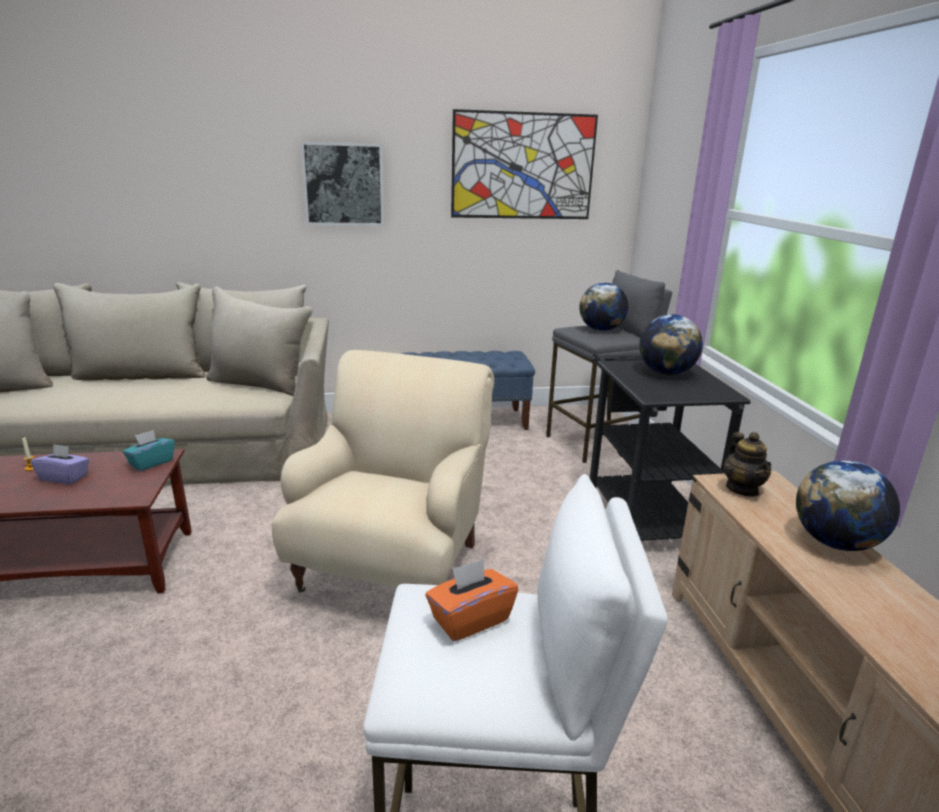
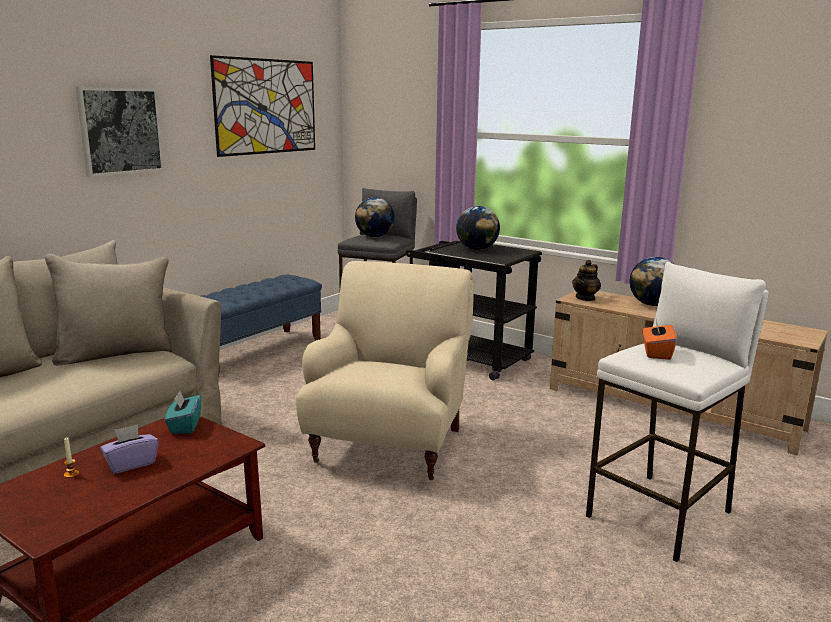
camera: 45 degrees left, 5 degrees down
beige armchair [272,350,494,593] -> beige armchair turned 45 degrees clockwise [296,261,475,480]
teapot [723,432,771,497] -> teapot turned 90 degrees clockwise [572,260,601,301]

